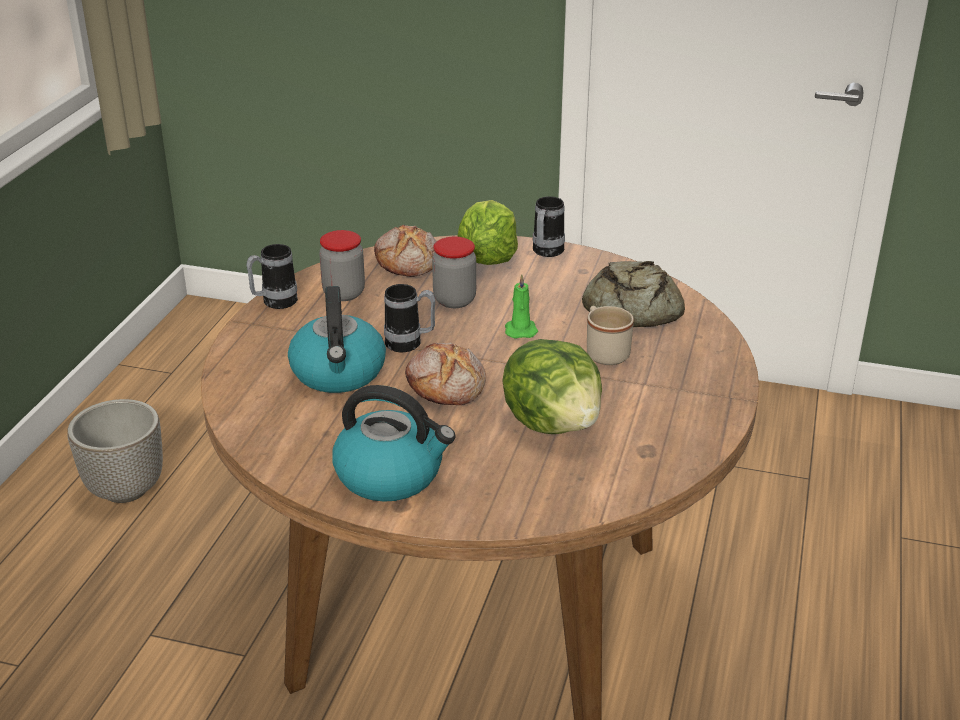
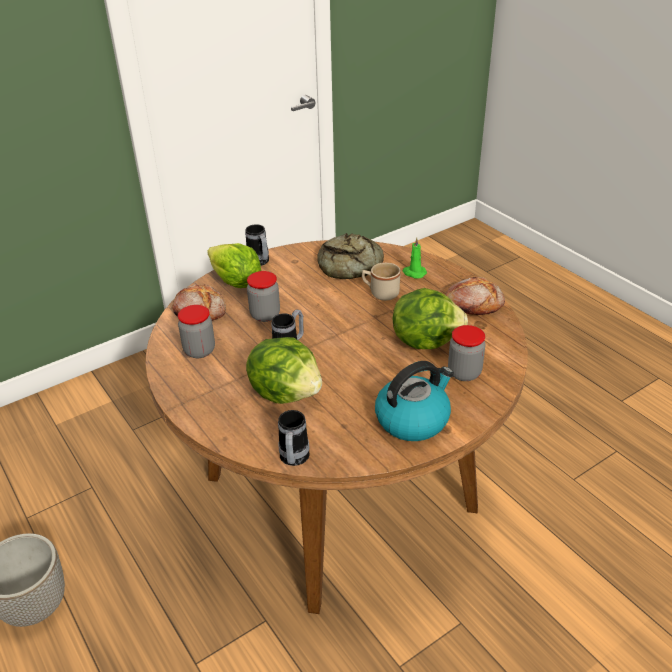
camera: 50 degrees left, 5 degrees up
mug [246,244,298,309] -> mug moved to [278,410,310,466]
kettle [288,286,386,393] -> lettuce [246,337,322,404]
bread [405,343,486,405] -> bread moved to [446,277,505,315]
green candle [505,274,538,339] -> green candle moved to [403,238,427,278]
none -> jar [448,325,485,381]

